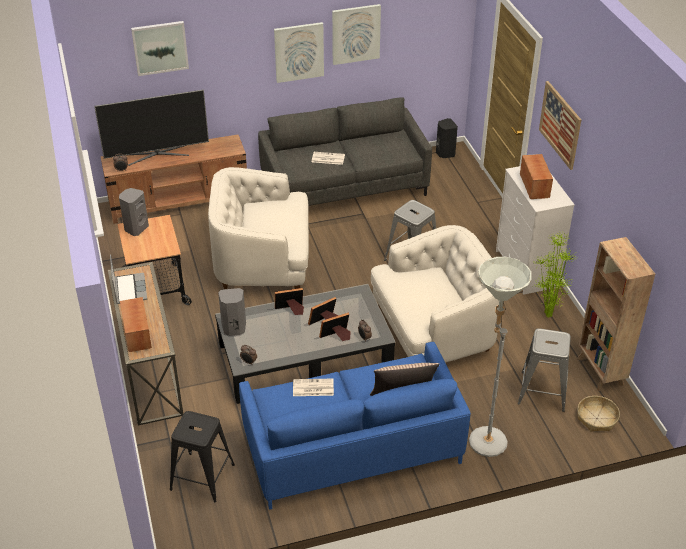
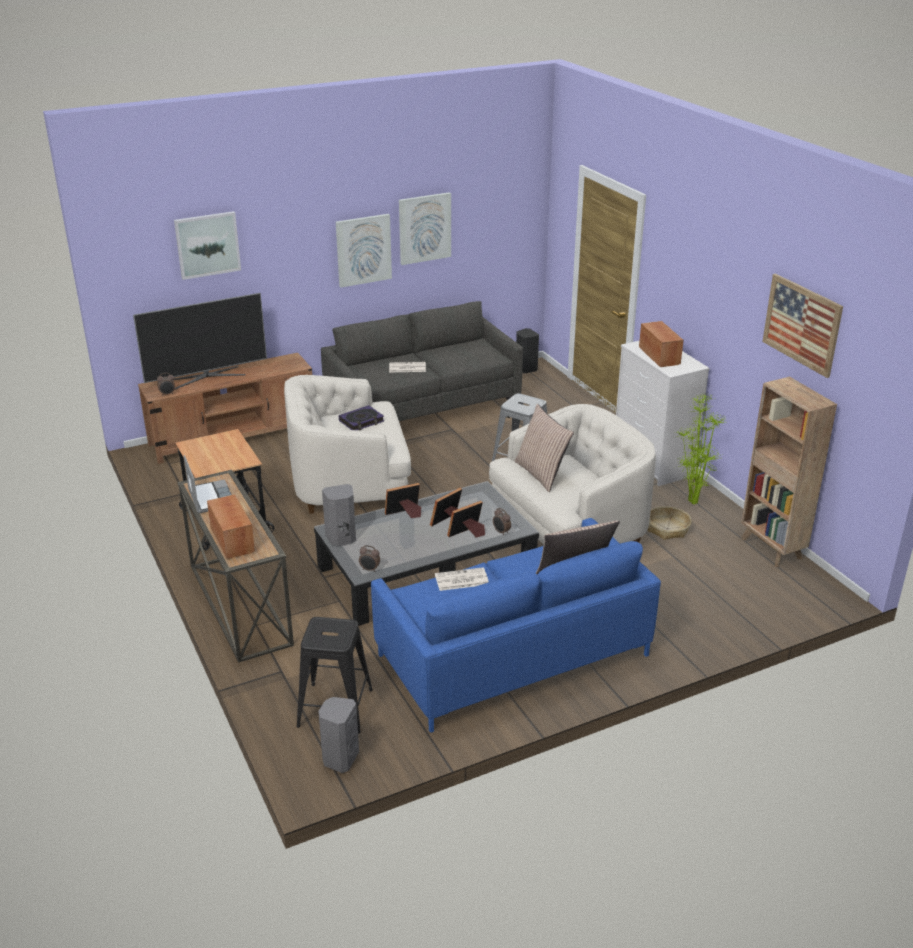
camera: 10 degrees left, 10 degrees down
grey speaker [119,188,149,236] -> grey speaker moved to [318,697,359,773]
grey floor lamp [469,257,531,457] -> none
grey stool [518,328,571,412] -> none
picture [539,81,581,170] -> picture moved to [762,274,843,378]
basket [577,396,620,432] -> basket moved to [647,506,692,540]
none -> book [339,405,384,430]
none -> pillow [515,404,574,492]

